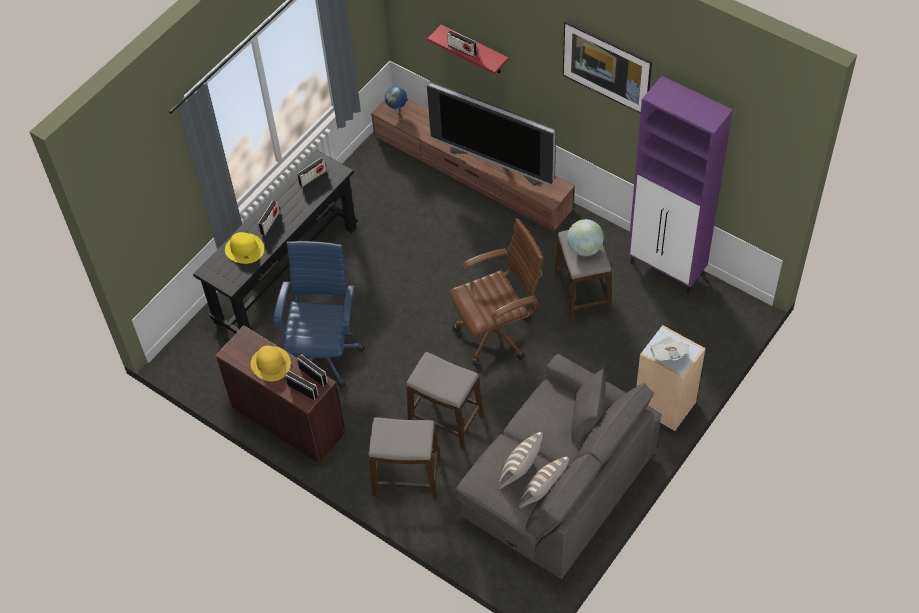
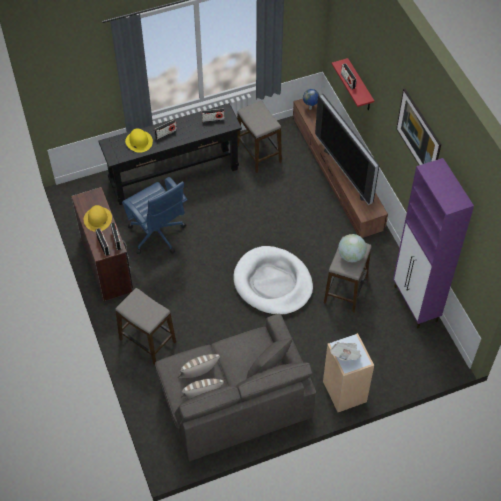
camera: 30 degrees right, 0 degrees up
blue office chair [274,241,365,388] -> blue office chair turned 105 degrees clockwise [122,177,187,254]
stool [406,352,484,450] -> stool moved to [237,101,282,173]
brown office chair [449,219,543,366] -> white dog bed [234,246,313,315]

